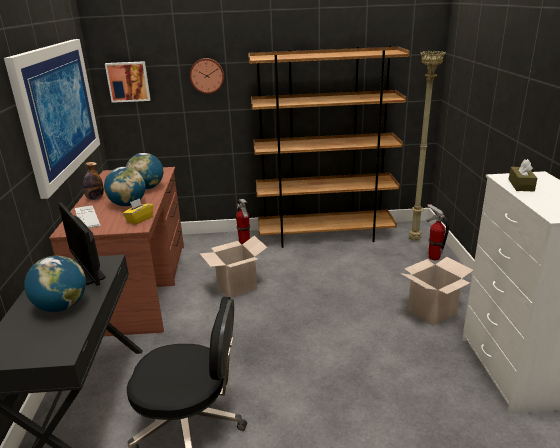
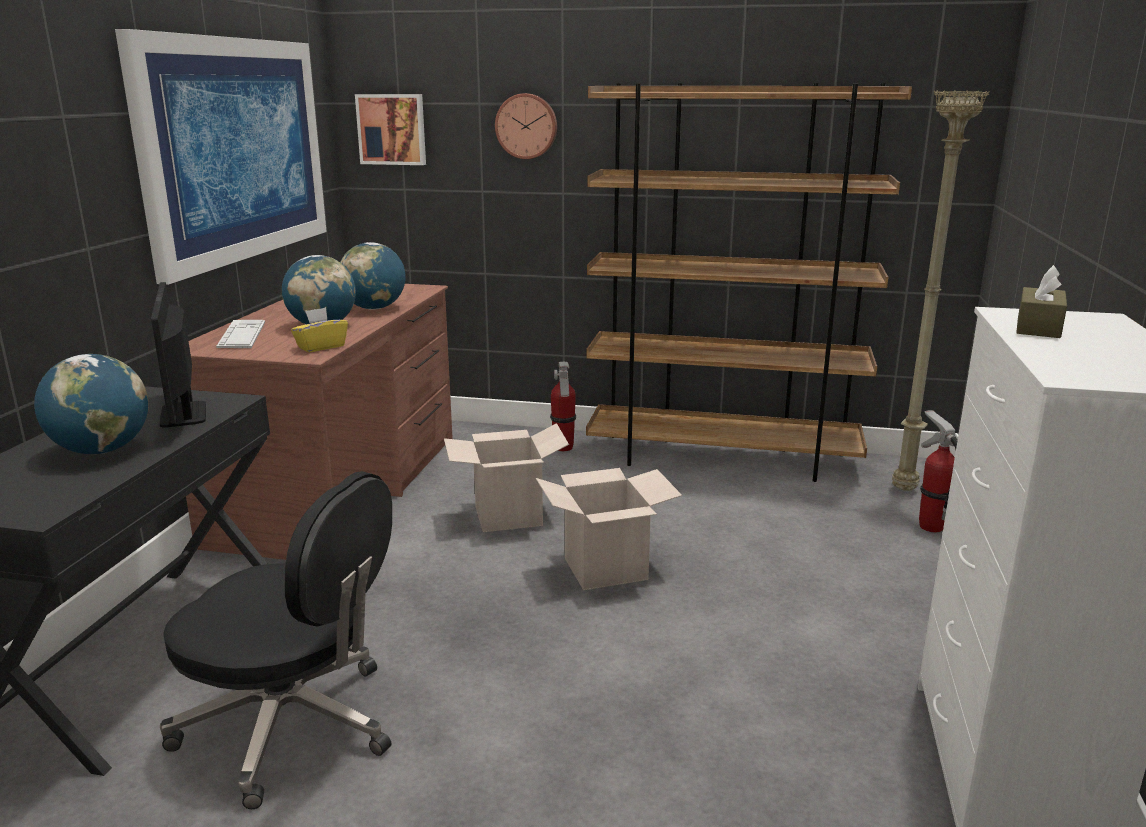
camera: 15 degrees right, 5 degrees down
bottle [83,162,104,200] -> none
cardboard box [400,257,473,326] -> cardboard box moved to [536,468,682,590]

